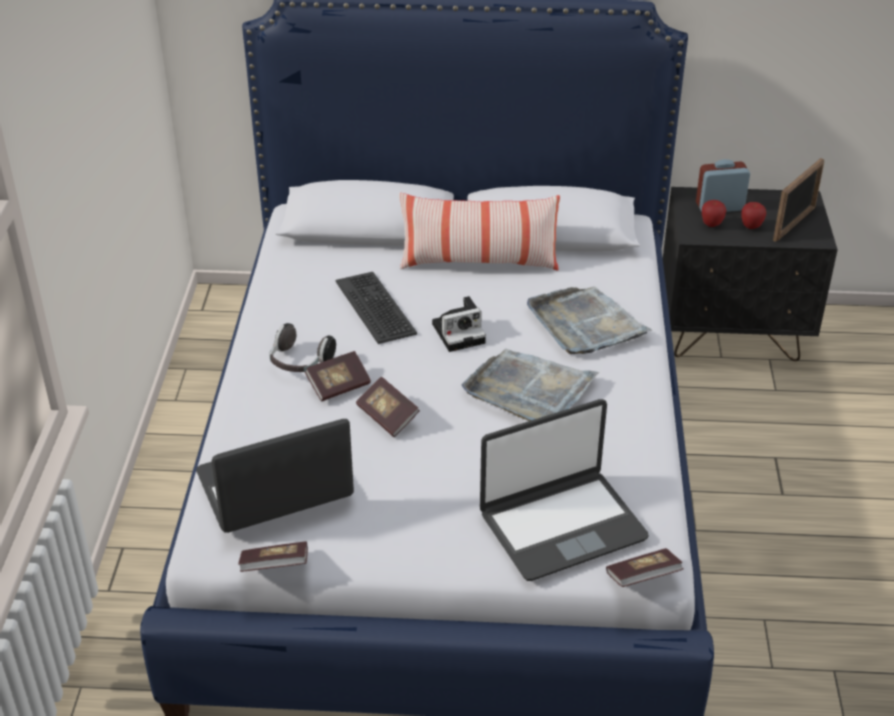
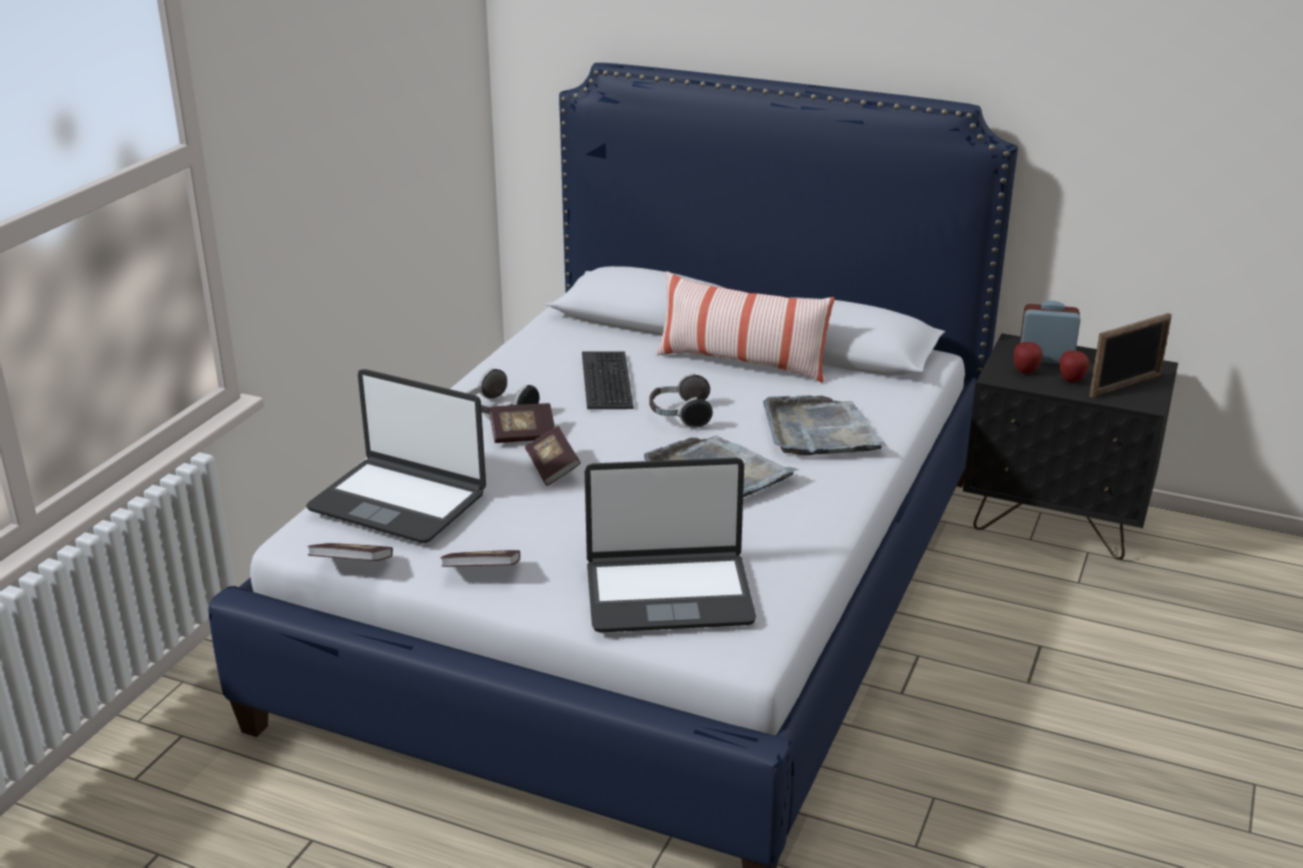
camera: 20 degrees right, 10 degrees down
laptop [196,419,354,533] -> laptop turned 150 degrees counterclockwise [306,369,486,543]
camera [432,296,486,352] -> headphones [649,373,713,429]
book [606,548,683,587] -> book moved to [441,550,520,567]

